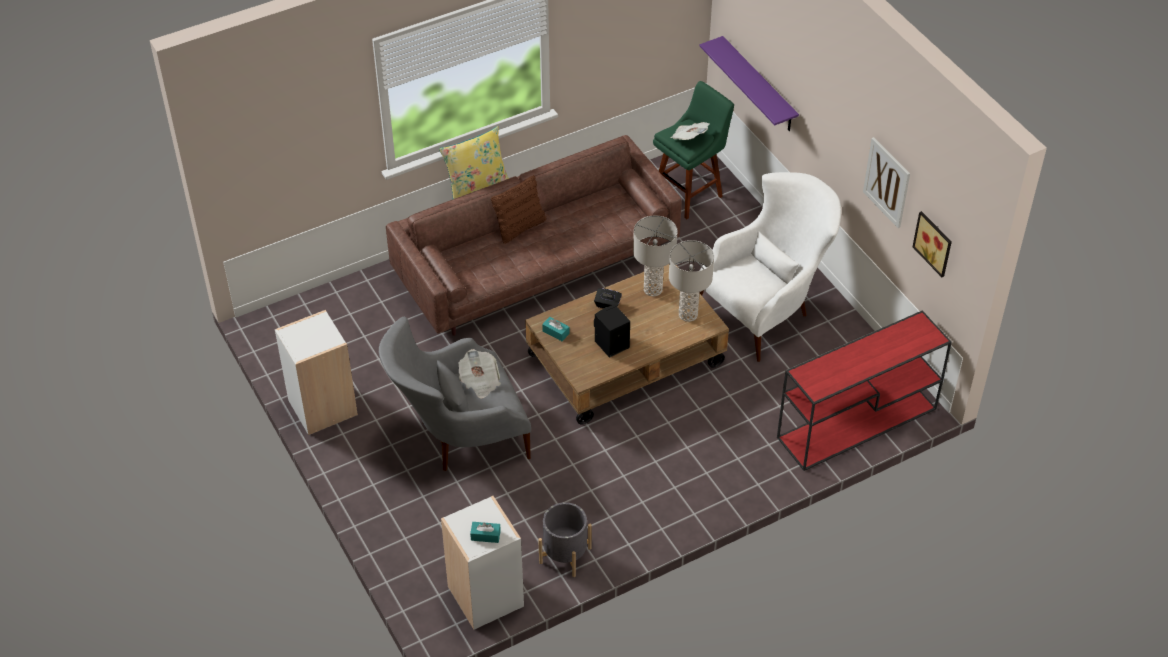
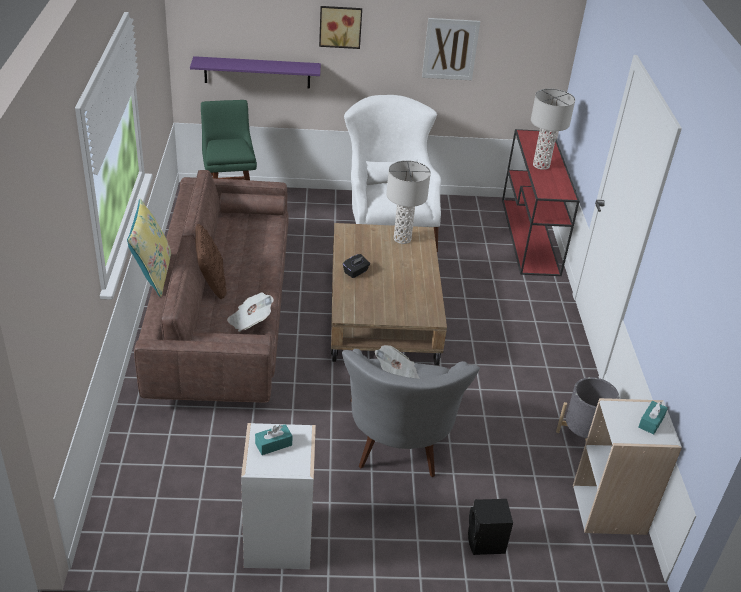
camera: 65 degrees left, 10 degrees down
turquoise tissue box [542,317,569,341] -> turquoise tissue box moved to [255,424,292,455]
black speaker [594,305,630,358] -> black speaker moved to [468,499,513,555]
white table lamp [633,216,678,296] -> white table lamp moved to [531,89,575,170]
newspaper [671,122,710,140] -> newspaper moved to [227,292,274,332]
picture [913,211,952,277] -> picture moved to [319,6,362,49]

